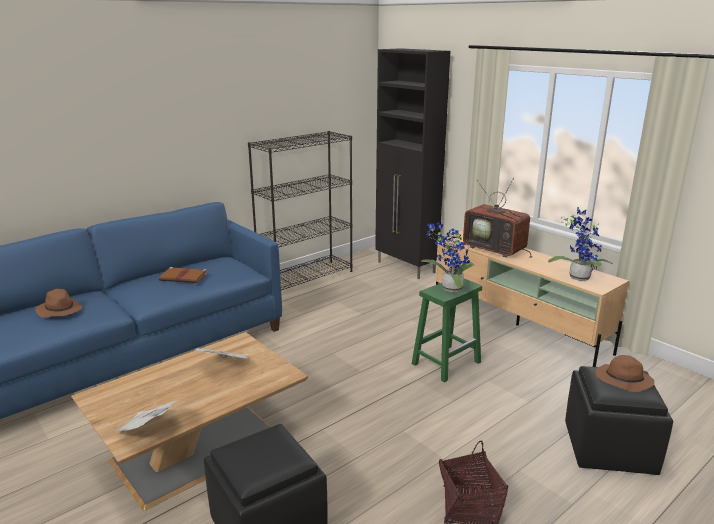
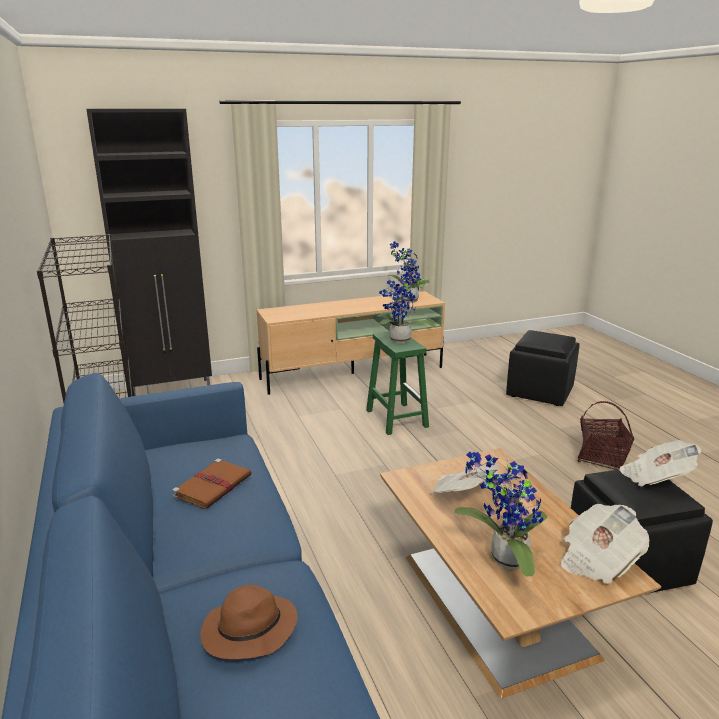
camera: 70 degrees left, 0 degrees up
television [463,178,532,258] -> none
brown hat [595,355,654,392] -> none
none -> potted plant [454,452,547,576]
none -> newspaper [619,440,702,487]

